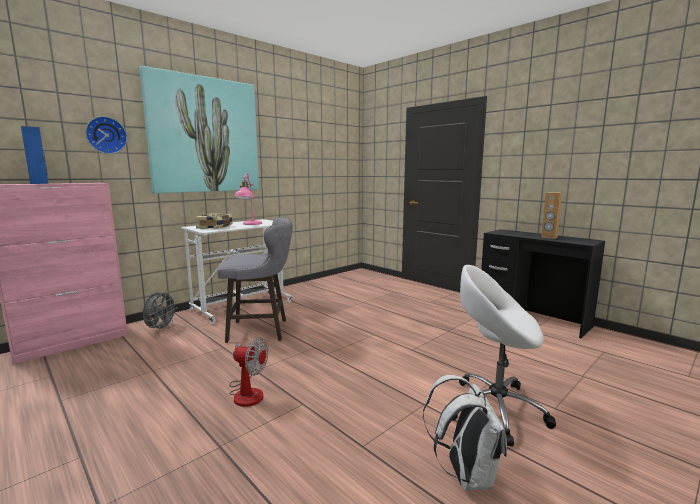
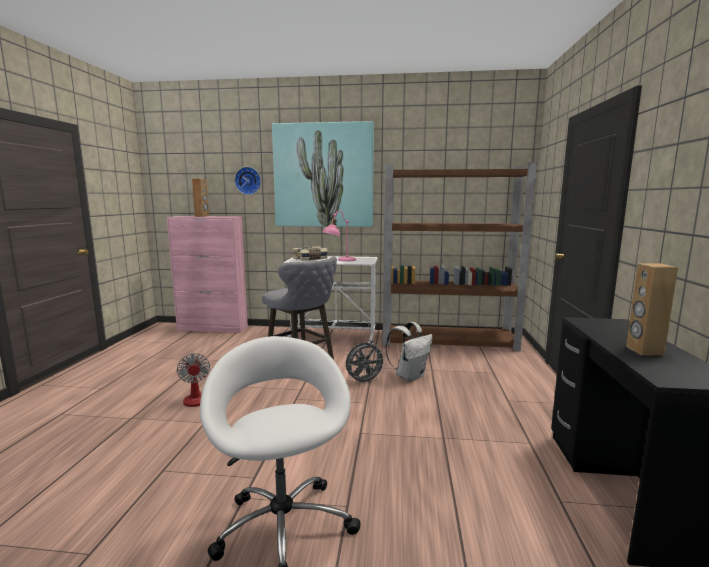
camera: 50 degrees right, 0 degrees up
blue speaker [21,126,48,184] -> brown speaker [192,179,209,217]
grey fan [143,291,178,331] -> grey fan moved to [346,343,386,385]
white backpack [423,375,507,490] -> white backpack moved to [385,322,433,382]
none -> brown bookcase [382,162,537,351]

